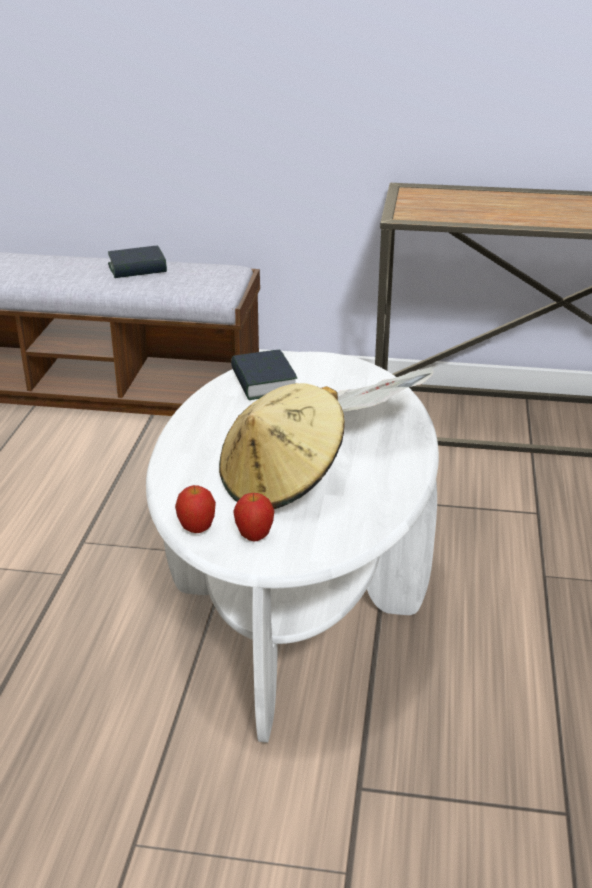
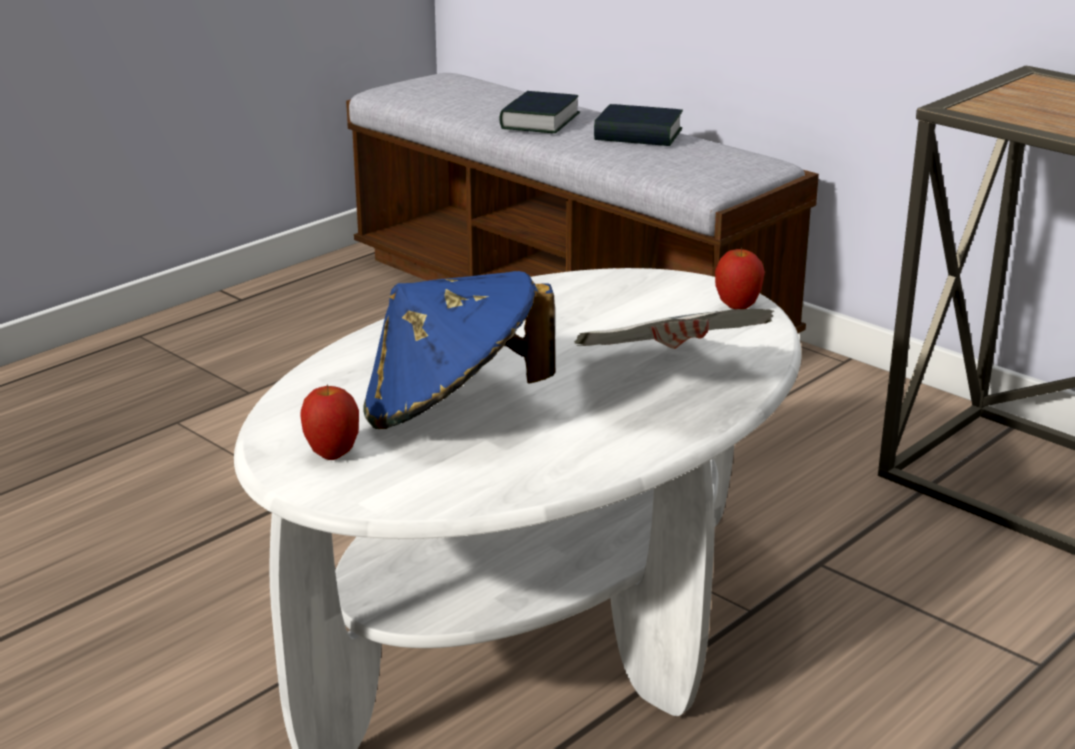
camera: 35 degrees right, 5 degrees down
apple [175,485,216,533] -> apple moved to [715,247,765,309]
beige hat [219,383,345,509] -> blue hat [363,271,556,429]
book [231,350,297,400] -> book moved to [499,91,580,133]

